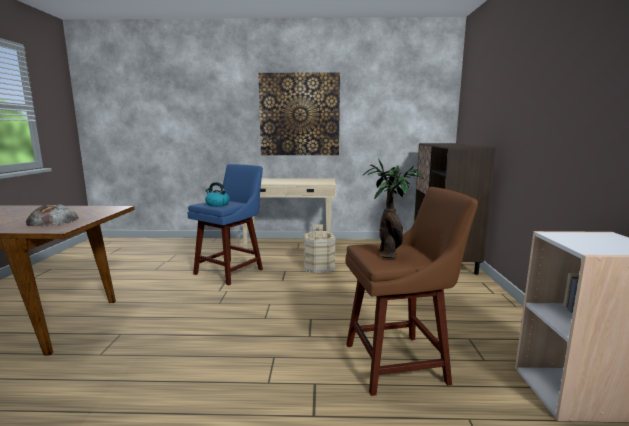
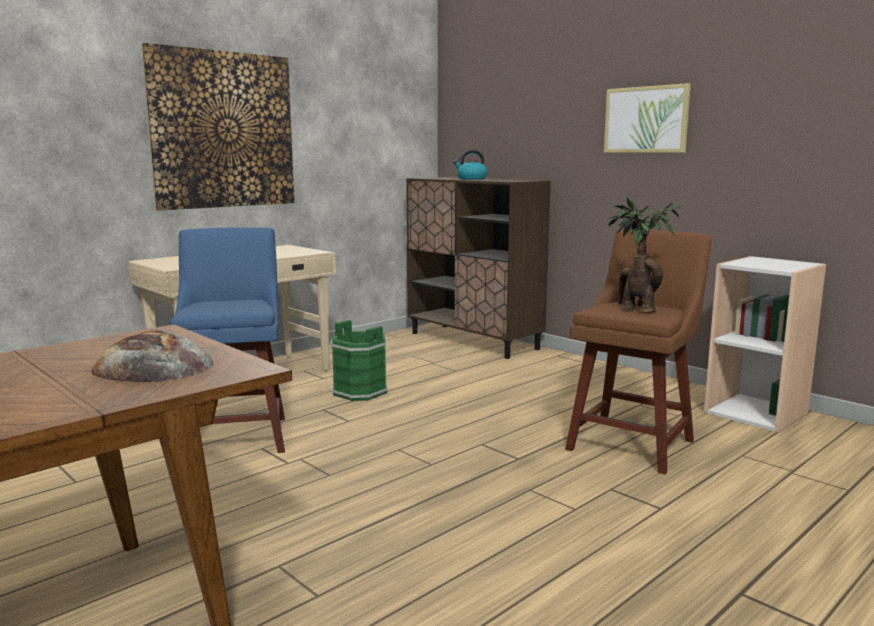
camera: 45 degrees left, 0 degrees up
kettle [205,182,230,207] -> kettle moved to [453,150,487,180]
beige bucket [304,224,336,273] -> green bucket [331,320,388,401]
none -> picture [604,83,691,153]

